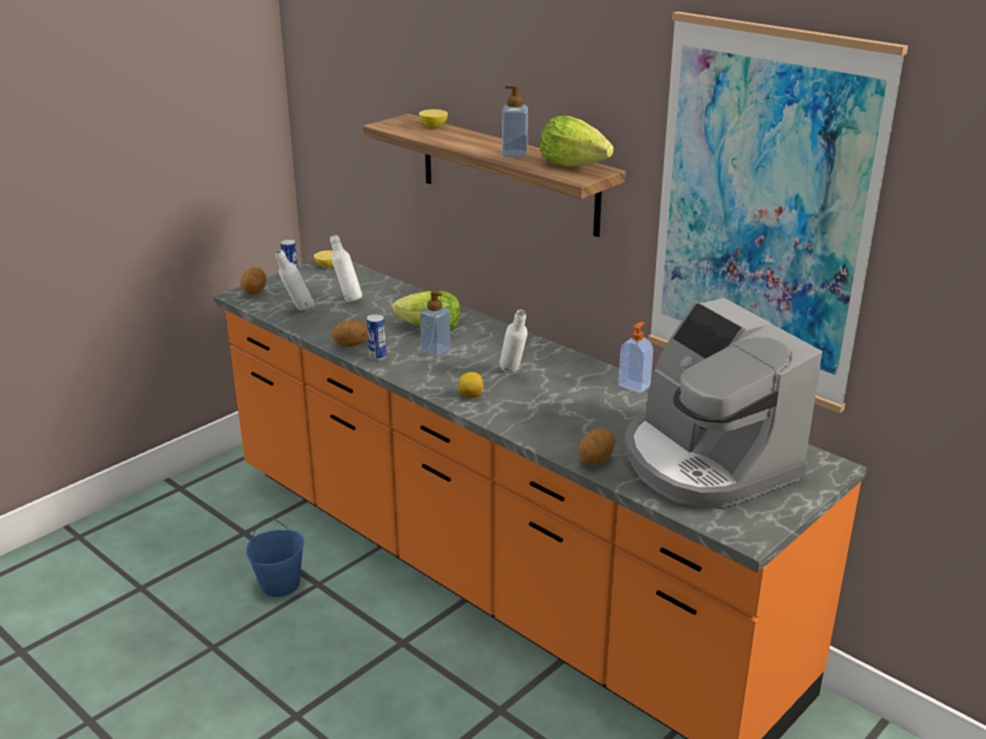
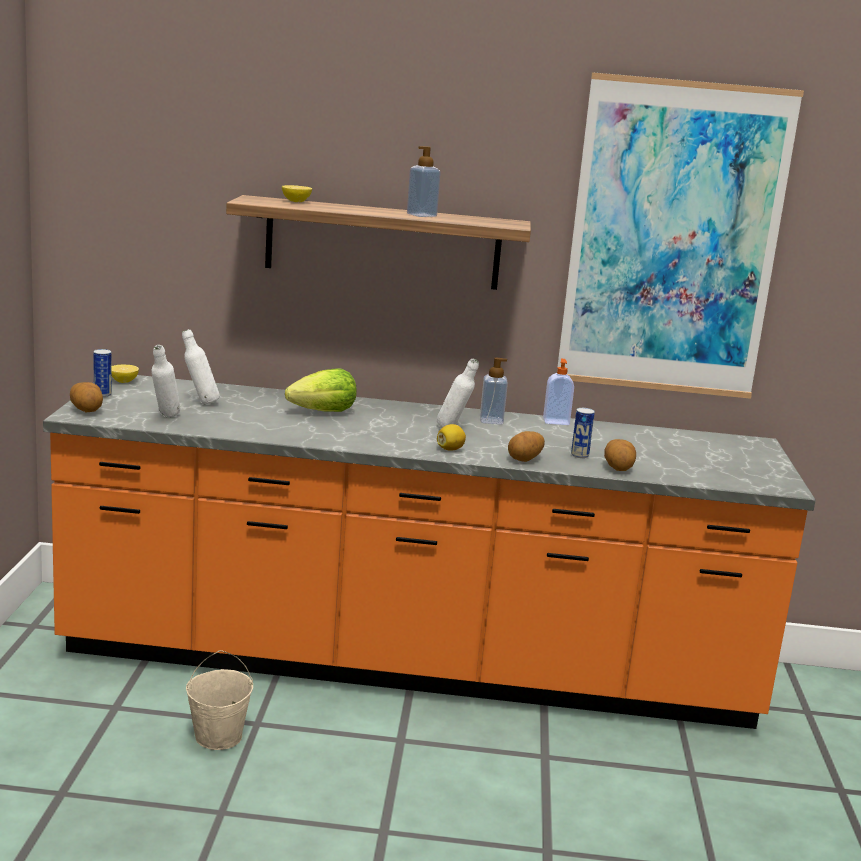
camera: 40 degrees left, 10 degrees down
blue bucket [246,517,304,597] -> beige bucket [186,650,253,750]
potato [332,320,368,347] -> potato moved to [508,431,545,462]
can [367,314,386,361] -> can moved to [571,408,595,458]
soap dispenser [420,290,451,356] -> soap dispenser moved to [480,358,508,425]
lettuce [540,116,614,167] -> none
coffee machine [624,298,822,508] -> none

